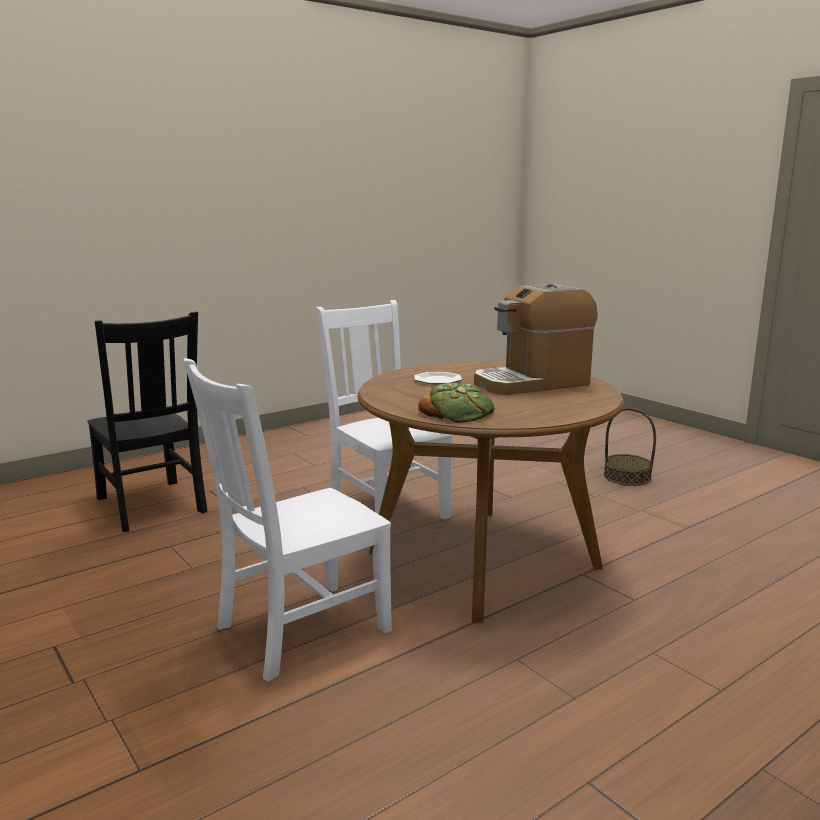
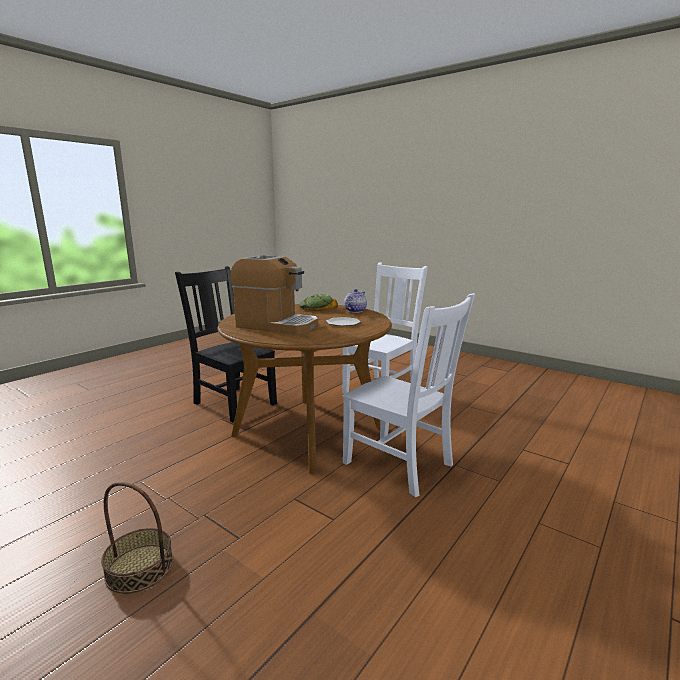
camera: 165 degrees right, 0 degrees up
black chair [87,311,207,532] -> black chair moved to [175,266,277,423]
coffee machine [474,284,598,395] -> coffee machine turned 60 degrees clockwise [230,255,318,334]
none -> teapot [344,289,367,313]

